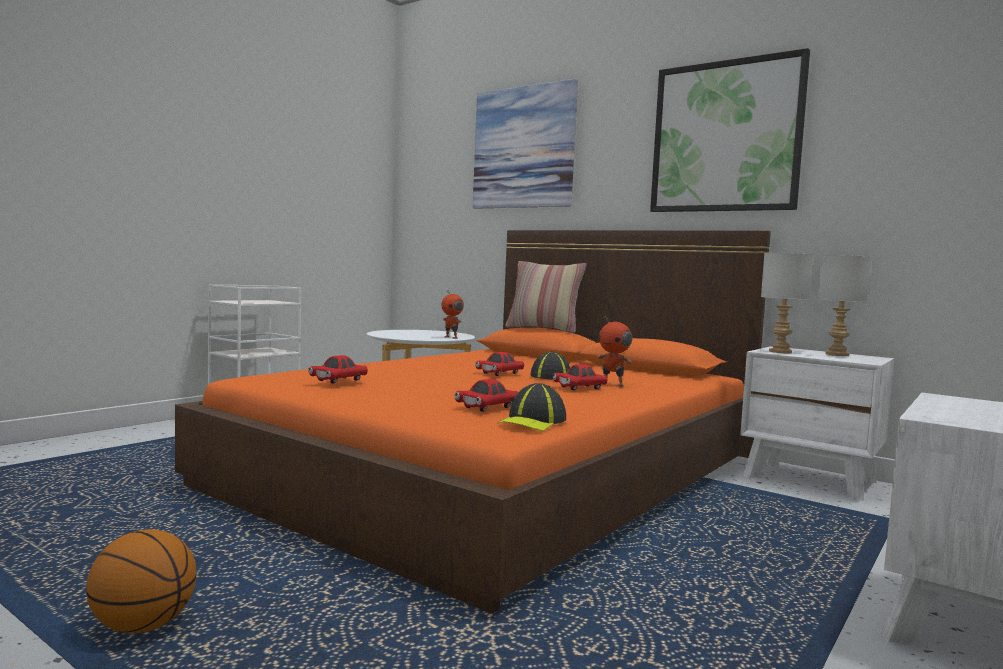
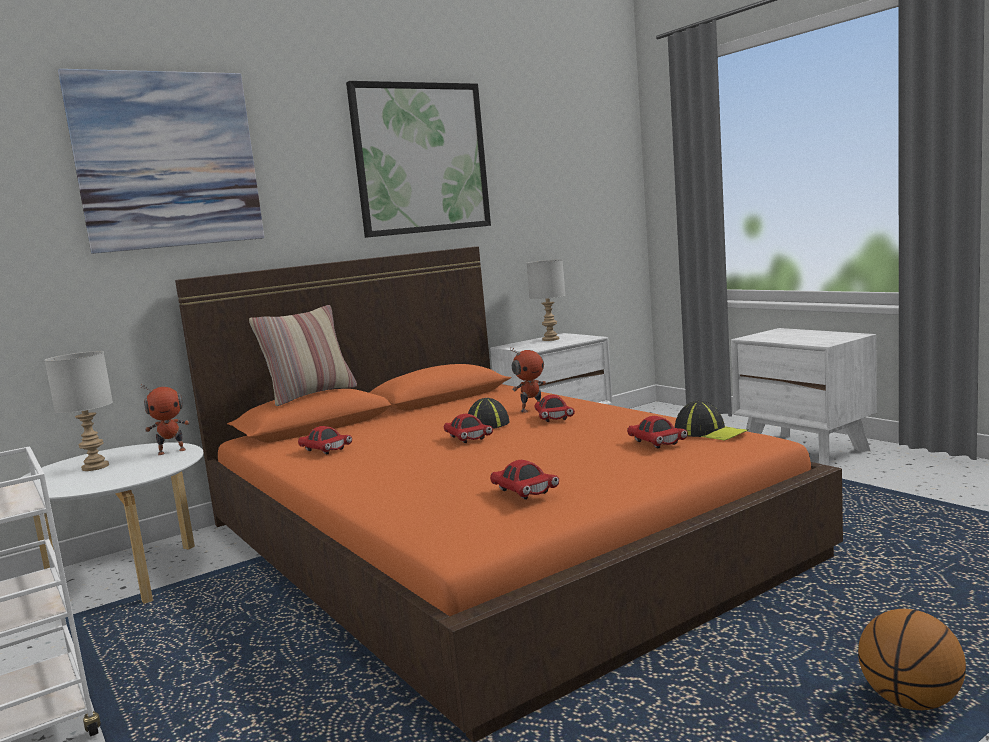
camera: 70 degrees left, 5 degrees up
grey table lamp [761,253,813,353] -> grey table lamp moved to [44,351,113,471]
none -> red toy car [298,426,352,454]

